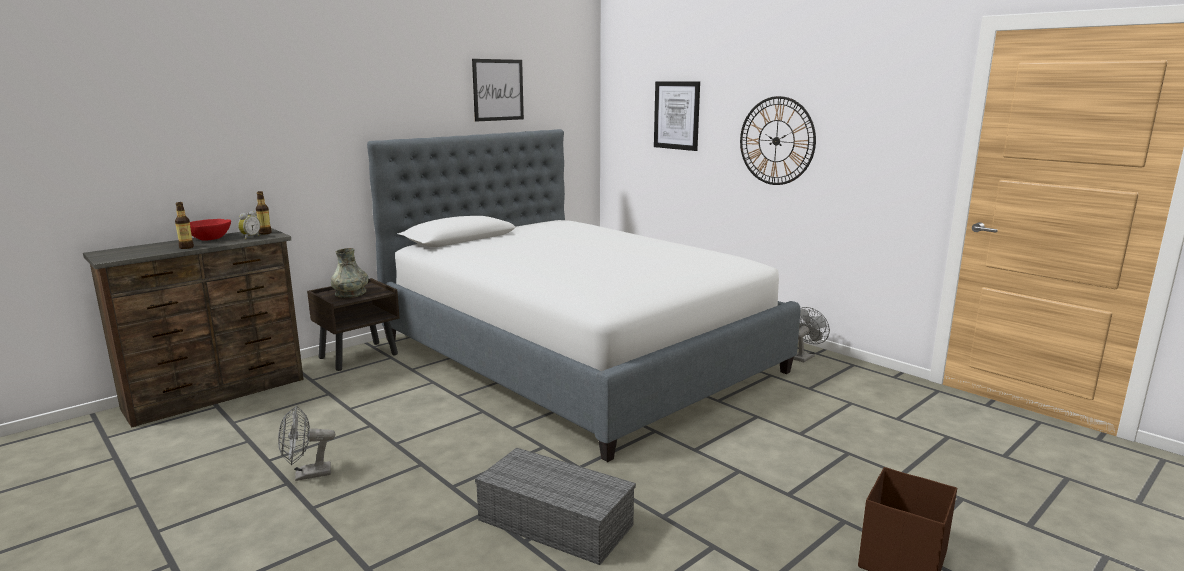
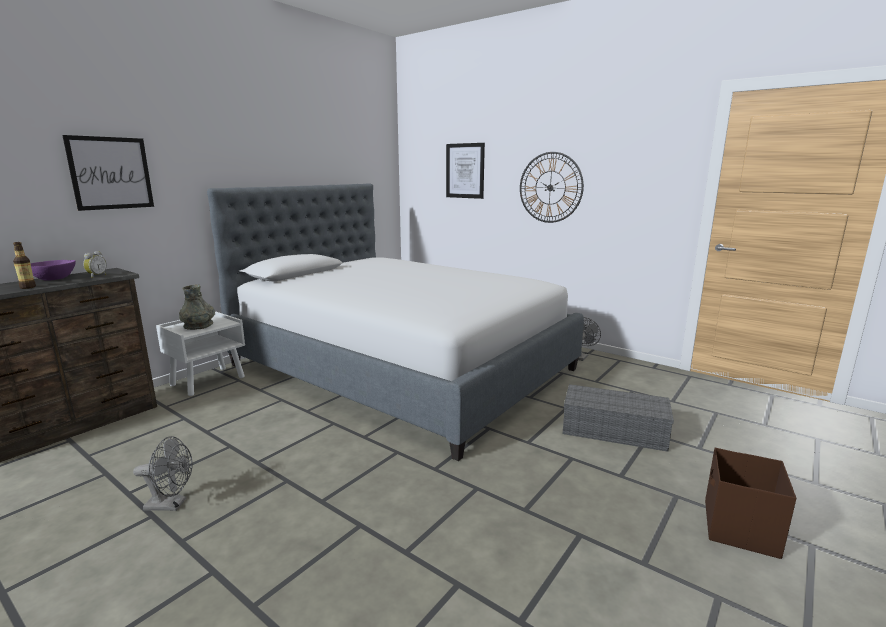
camera: 10 degrees left, 0 degrees up
red bowl [190,219,231,240] -> purple bowl [31,260,76,281]
bottle [256,191,272,235] -> none
grey fan [278,406,335,481] -> grey fan turned 150 degrees counterclockwise [133,436,193,511]
brown nightstand [307,278,400,371] -> white nightstand [156,312,245,396]
picture [472,59,524,122] -> picture moved to [62,135,154,211]
grey storage box [475,447,636,565] -> grey storage box moved to [563,384,674,452]

